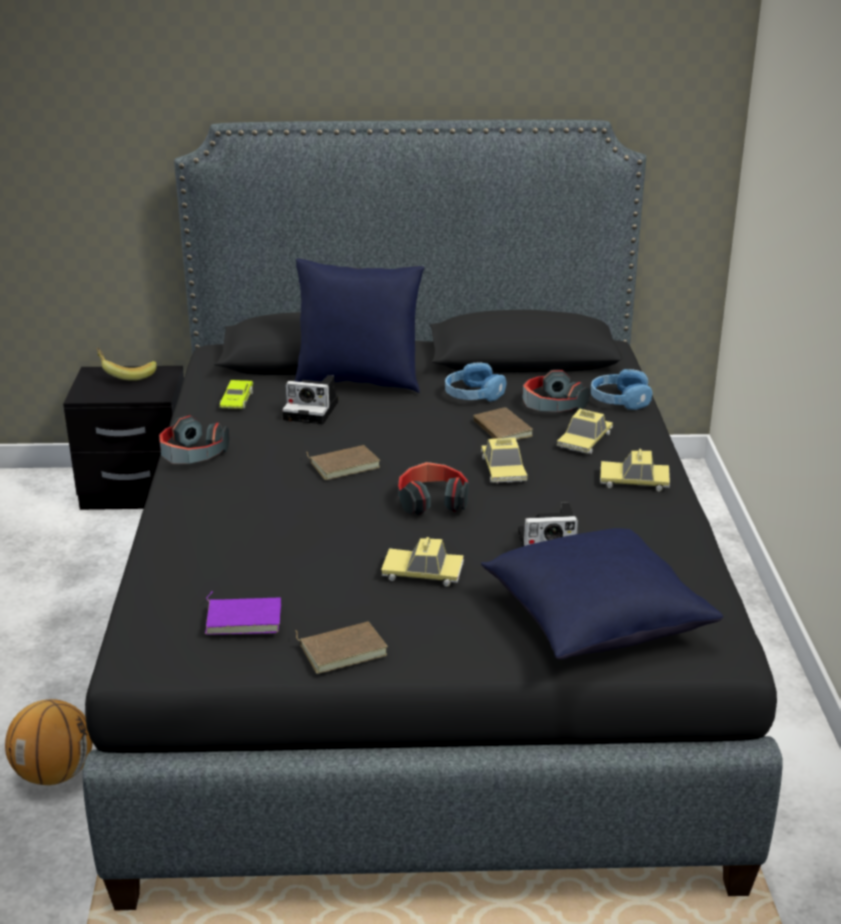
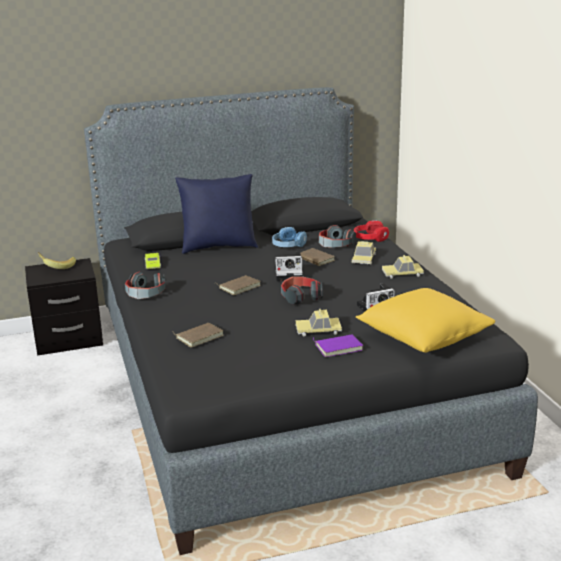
camera: 15 degrees left, 5 degrees down
basketball [5,699,93,785] -> none
purple book [205,591,281,635] -> purple book moved to [312,334,363,357]
camera [282,375,338,424] -> camera moved to [275,251,303,281]
brown book [295,621,388,674] -> brown book moved to [172,323,224,348]
toy car [481,438,528,483] -> none
blue pillow [481,528,723,660] -> yellow pillow [356,288,495,353]
blue headphones [591,369,653,410] -> red headphones [354,220,389,242]

